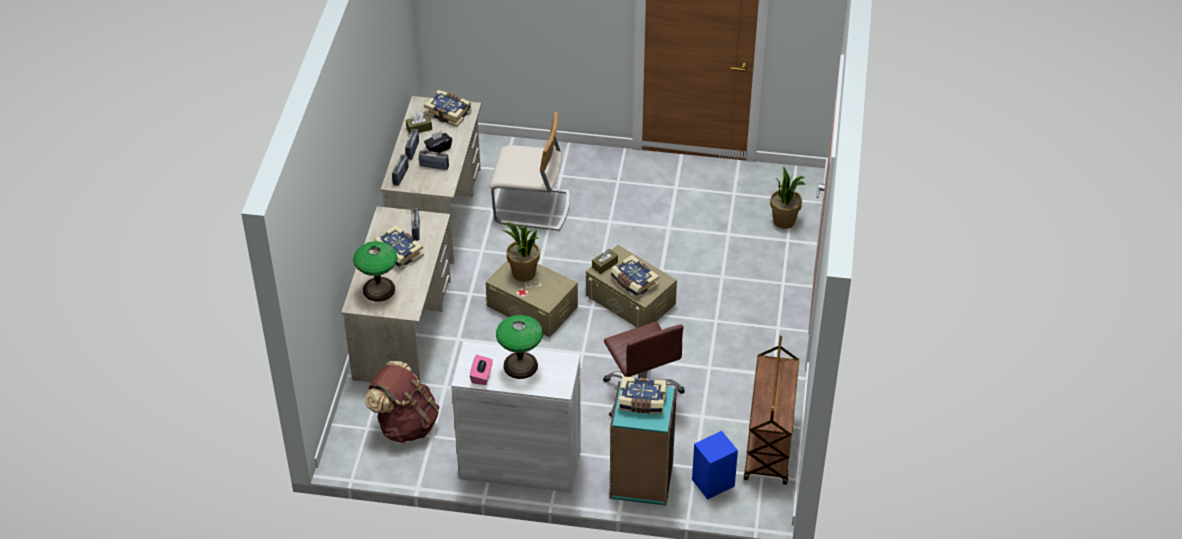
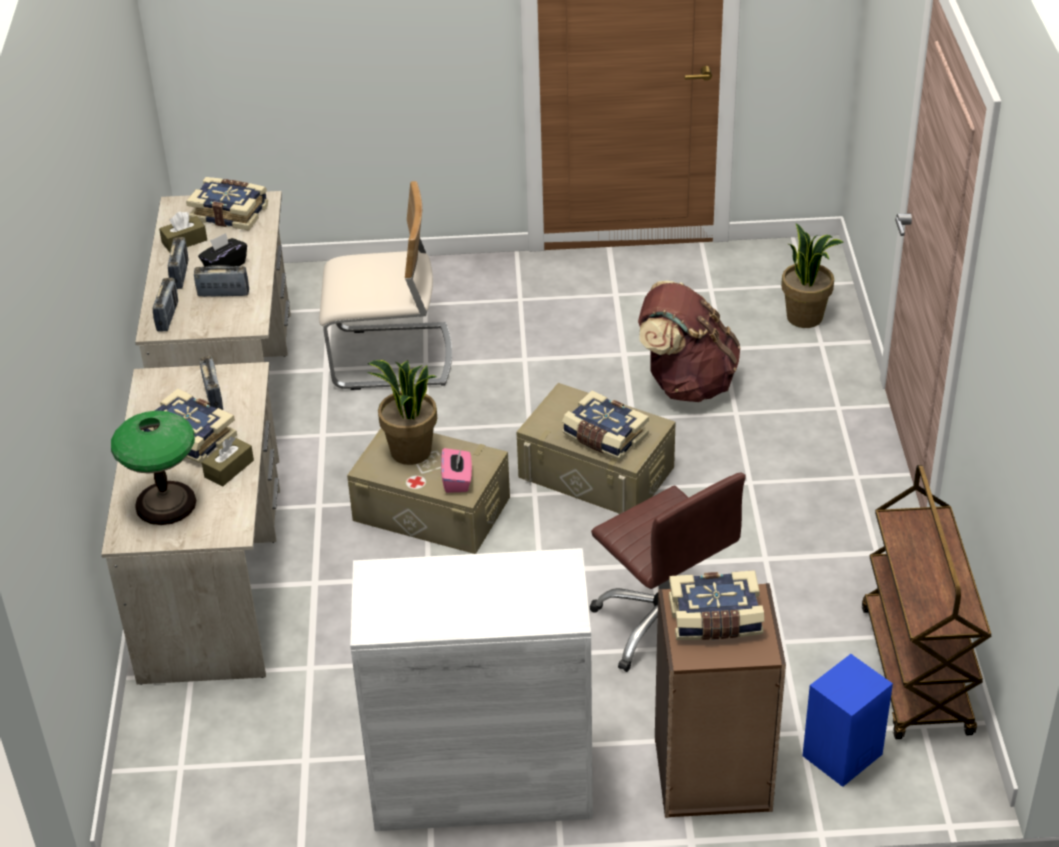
camera: 10 degrees left, 5 degrees down
brown backpack [364,361,440,443] -> brown backpack moved to [638,281,741,402]
pink tissue box [470,355,493,385] -> pink tissue box moved to [441,448,472,493]
table lamp [496,315,543,379] -> none
brown tissue box [592,249,618,274] -> brown tissue box moved to [202,436,254,487]
turquoise bookcase [610,381,677,506] -> brown bookcase [655,583,786,818]

